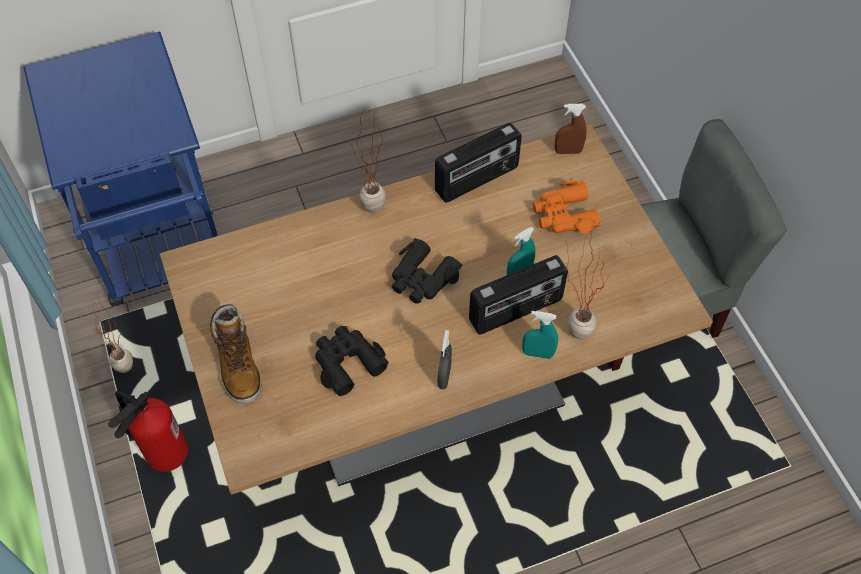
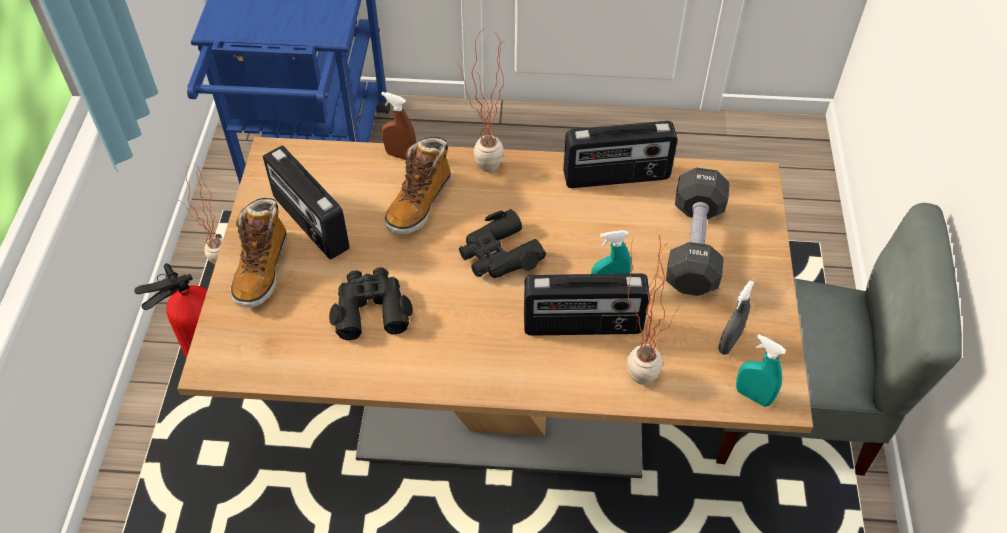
camera: 25 degrees right, 5 degrees down
grey spray bottle [438,330,452,390] -> grey spray bottle moved to [718,280,755,355]
turquoise spray bottle [522,311,558,359] -> turquoise spray bottle moved to [736,334,786,407]
orange binoculars [533,180,601,234] -> black dumbbell [666,168,730,296]
brown spray bottle [555,104,587,154] -> brown spray bottle moved to [381,92,416,160]
none -> radio [263,145,350,259]
none -> boot [385,137,451,235]

